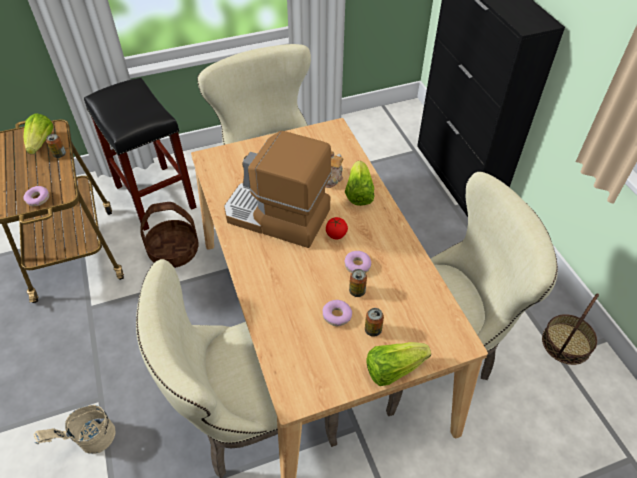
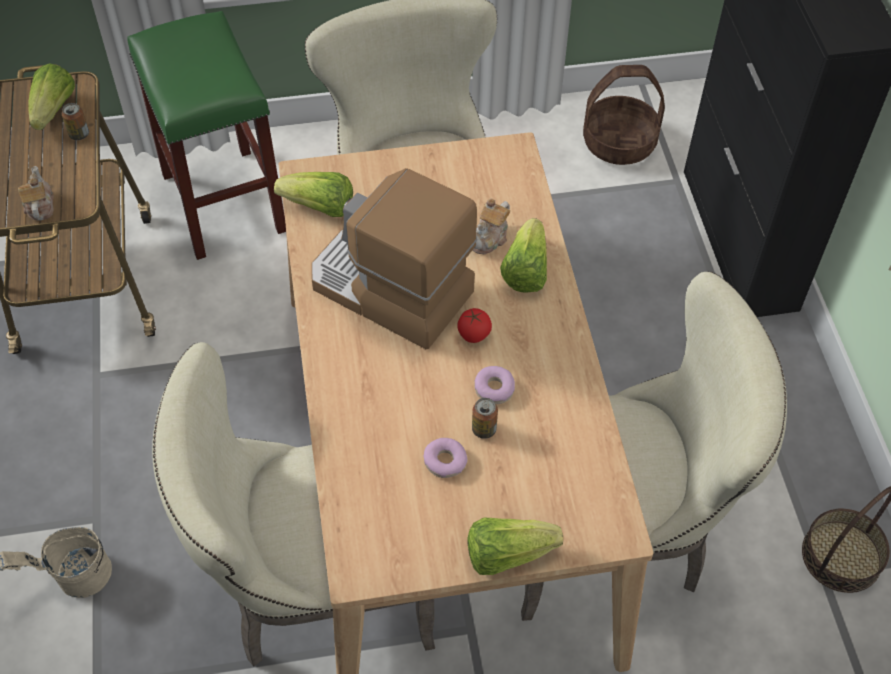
camera: 10 degrees right, 5 degrees up
donut [23,186,49,206] -> teapot [18,166,53,221]
black stool [84,78,197,231] -> green stool [127,11,286,260]
basket [140,202,199,268] -> basket moved to [583,65,665,165]
can [365,308,384,337] -> none
none -> lettuce [274,172,353,217]

